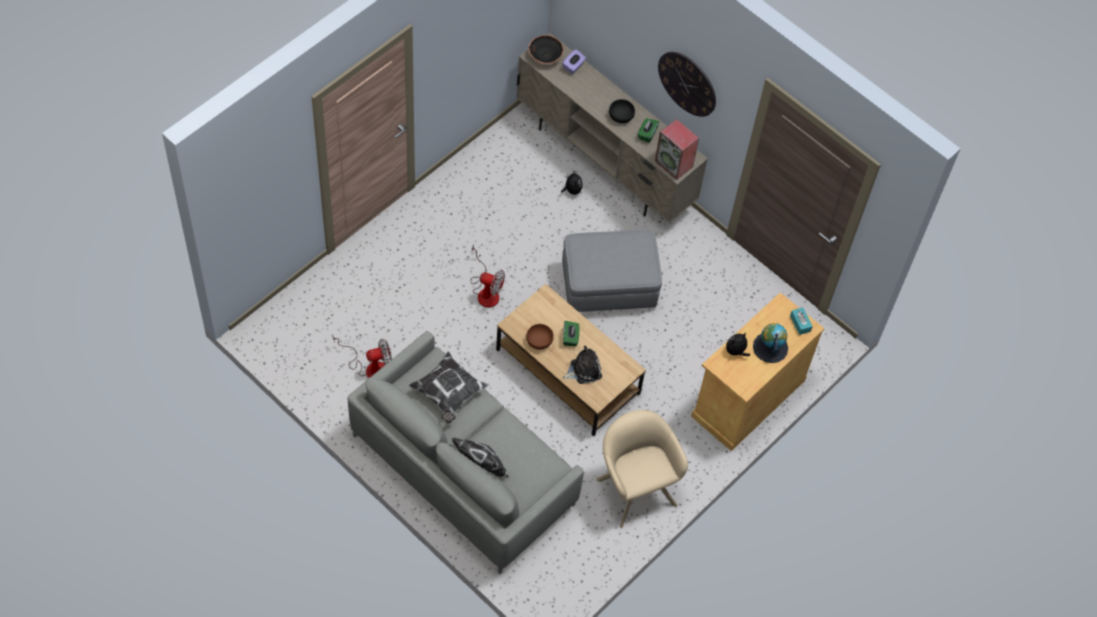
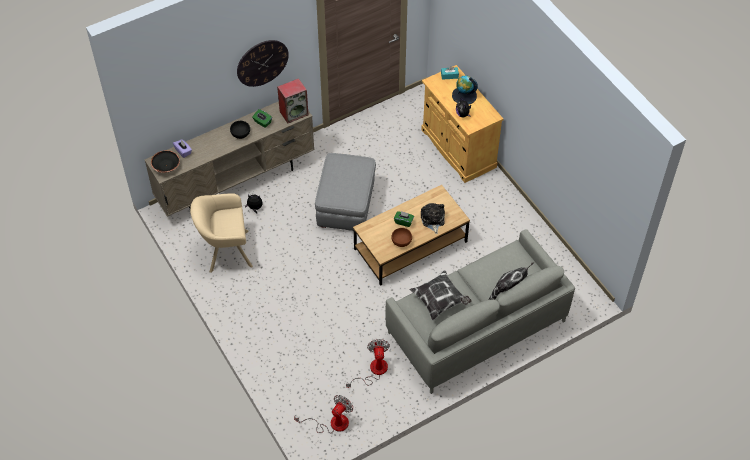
camera: 70 degrees left, 5 degrees down
fan [471,244,505,308] -> fan moved to [294,395,353,434]
beige armchair [596,410,688,528] -> beige armchair moved to [190,193,253,273]

